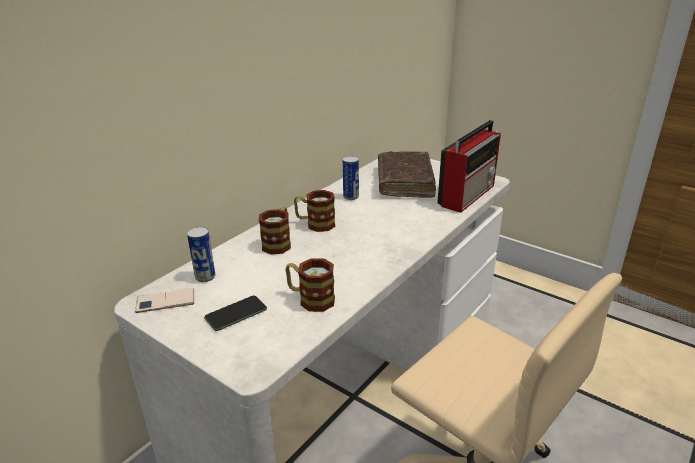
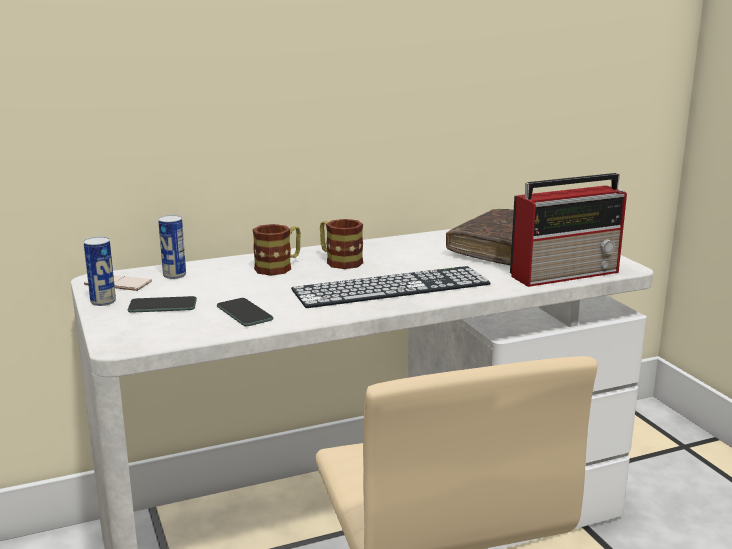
camera: 30 degrees right, 10 degrees down
mug [286,258,335,312] -> phone [217,298,273,326]
can [343,156,359,200] -> can moved to [83,237,116,306]
none -> keyboard [291,266,491,308]

